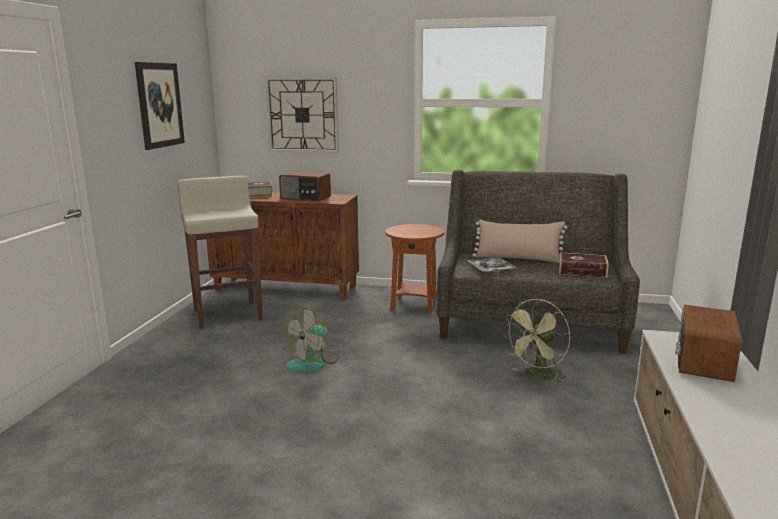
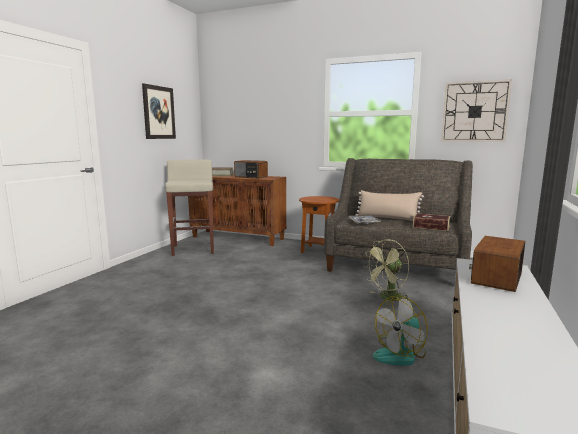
camera: 10 degrees right, 5 degrees down
wall clock [265,77,339,153] -> wall clock moved to [441,79,512,142]
fan [285,307,339,372] -> fan moved to [373,295,428,366]

